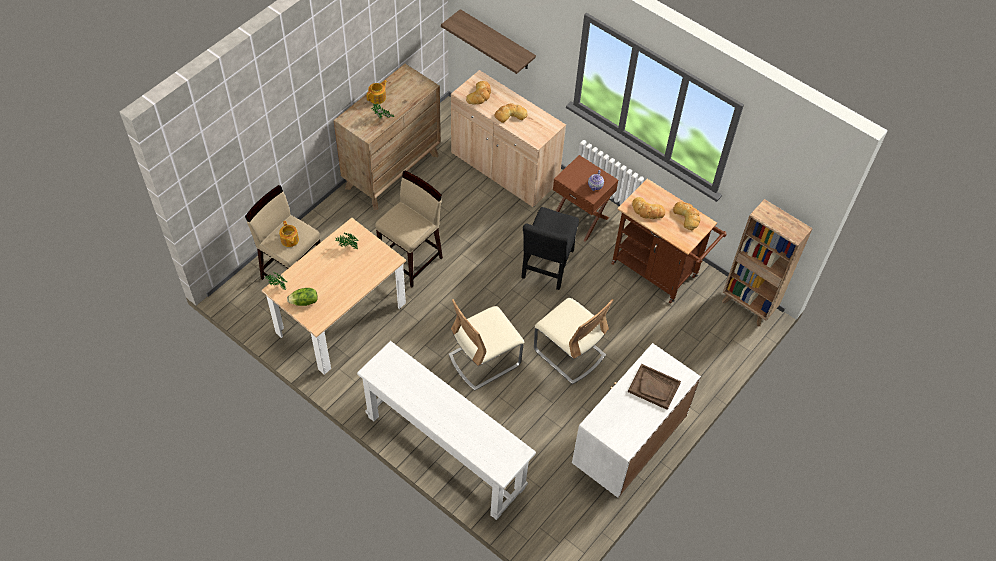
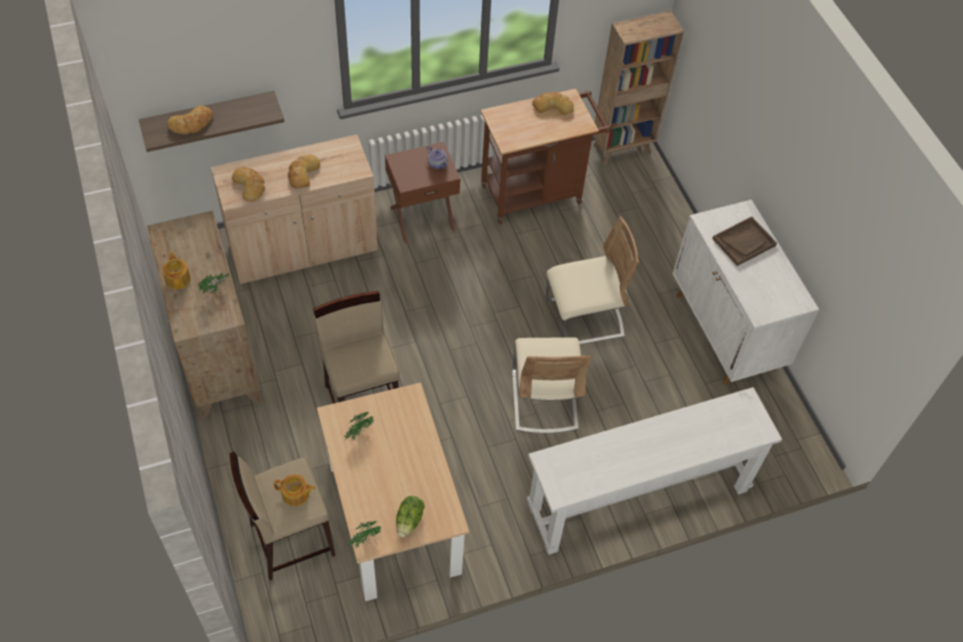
camera: 60 degrees left, 0 degrees up
black chair [521,207,579,290] -> none
bread [632,197,665,219] -> bread moved to [167,106,213,135]

